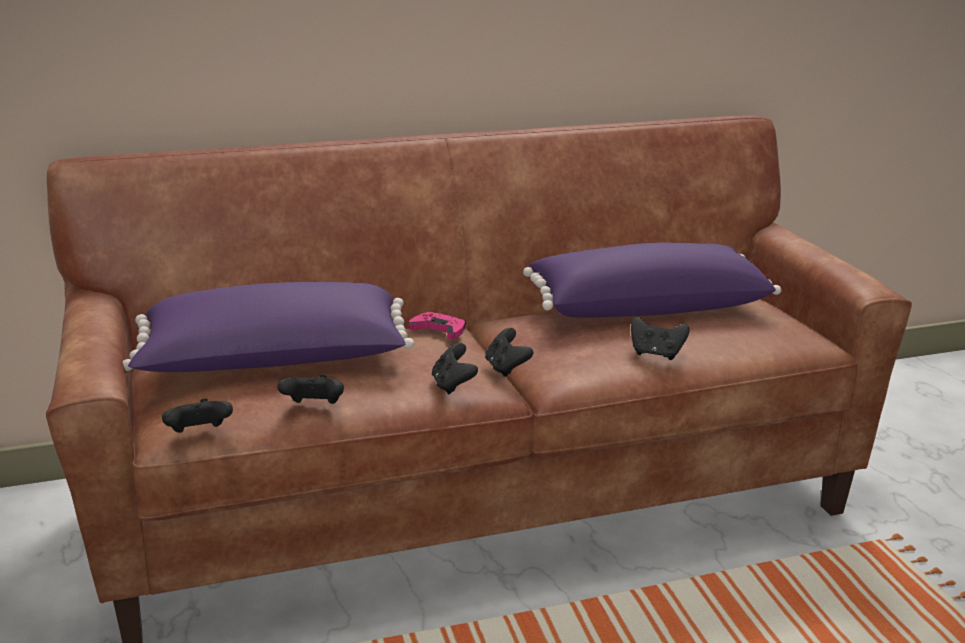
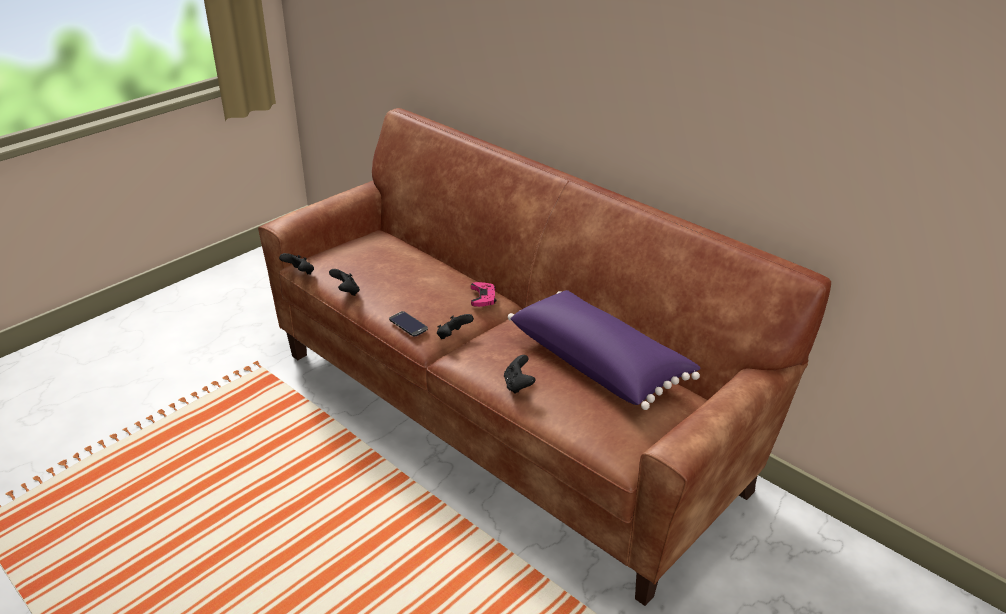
camera: 60 degrees right, 10 degrees up
purple pillow [123,282,414,372] -> none
black game controller [432,343,478,394] -> phone [389,311,428,336]

